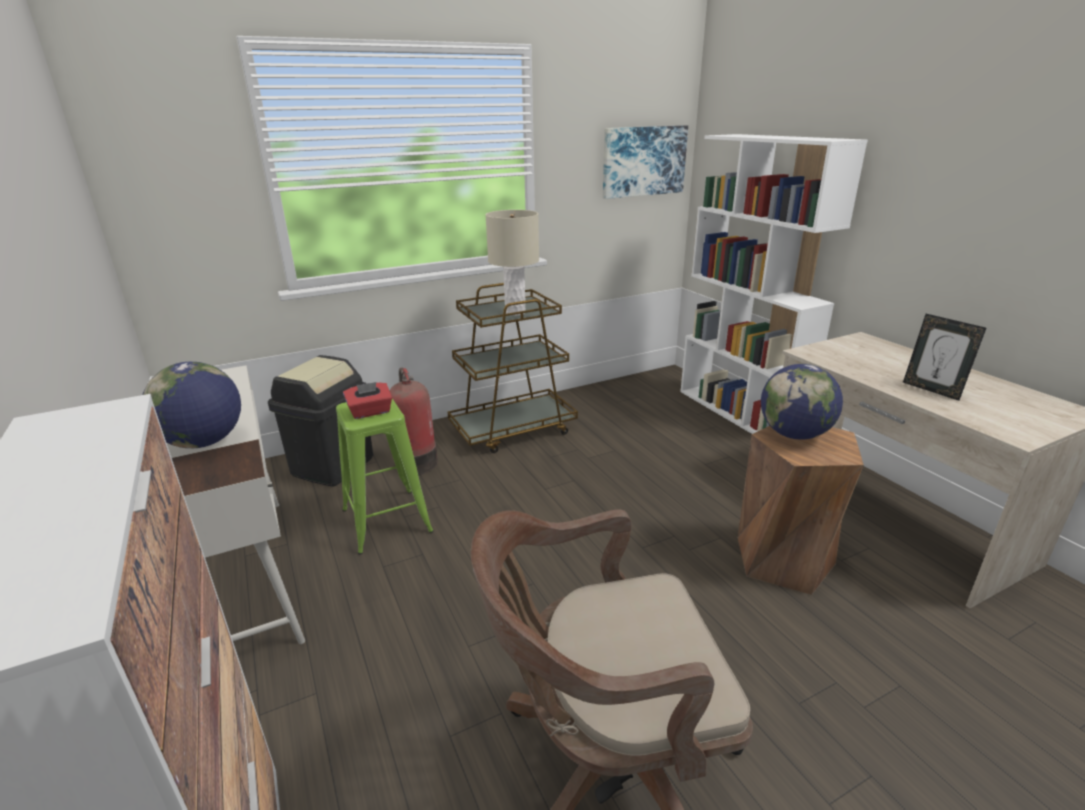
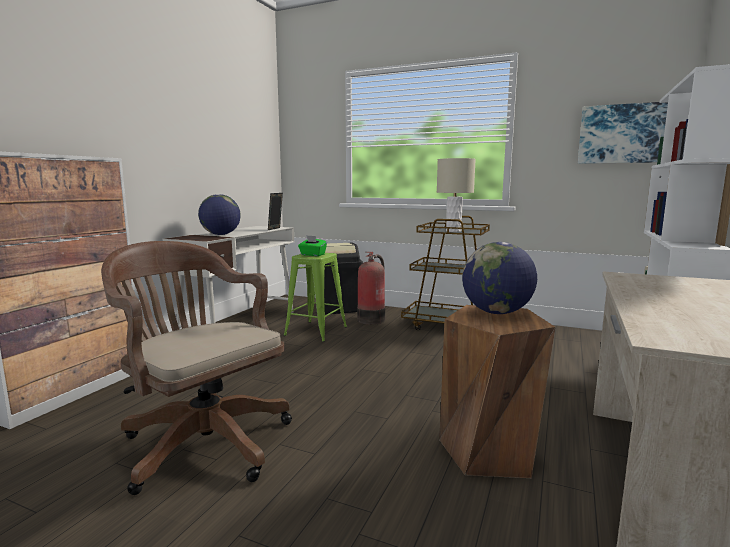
camera: 50 degrees right, 15 degrees down
red tissue box [343,382,392,419] -> green tissue box [298,235,327,256]
picture frame [903,314,986,401] -> picture frame moved to [268,193,283,230]

